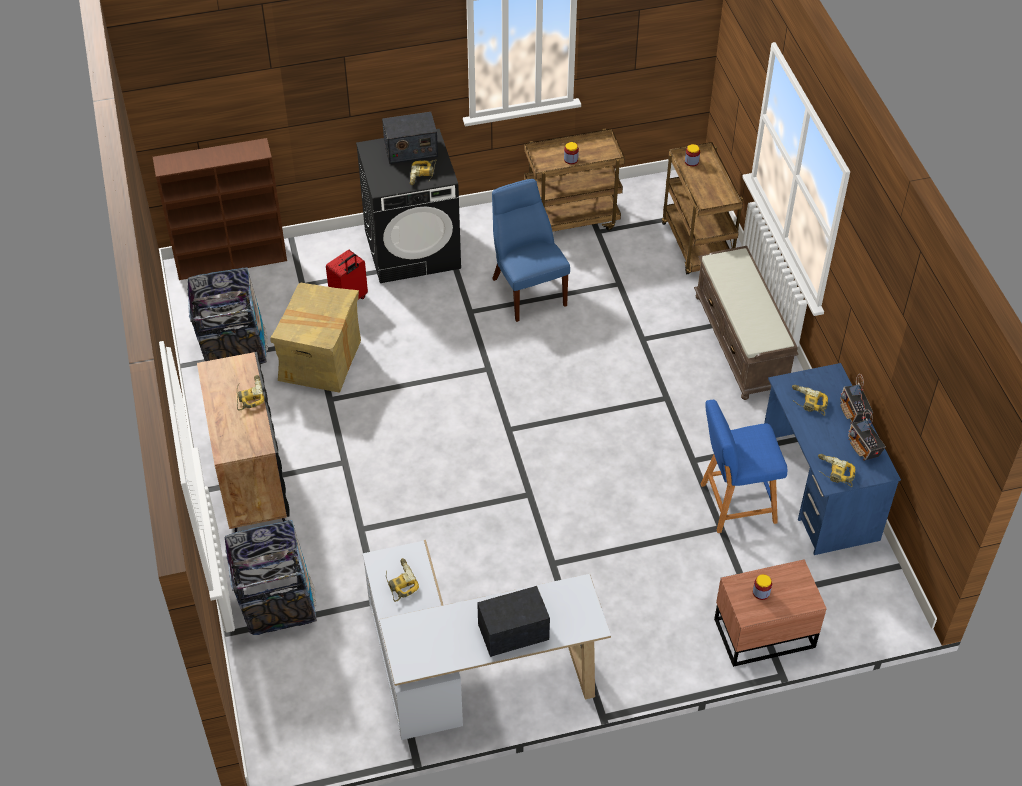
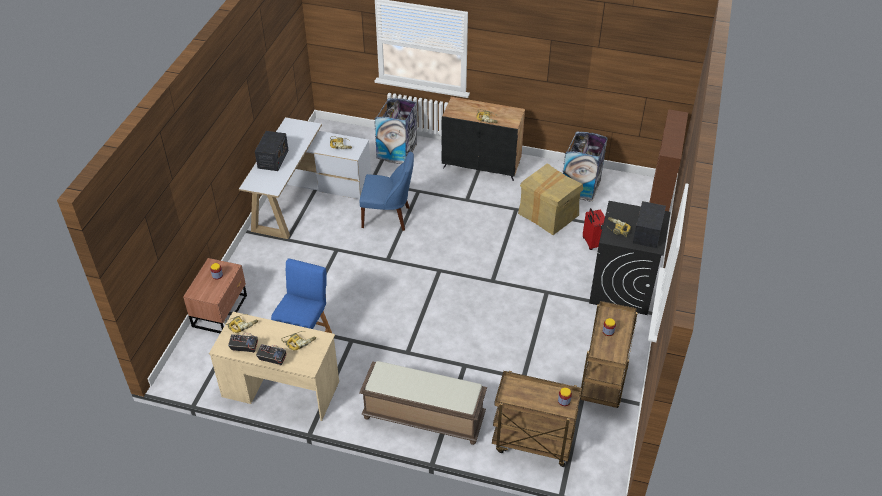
camera: 120 degrees right, 5 degrees down
blue chair [492,179,570,322] -> blue chair moved to [360,152,414,231]
blue desk [764,363,901,555] -> beige desk [209,312,339,421]

